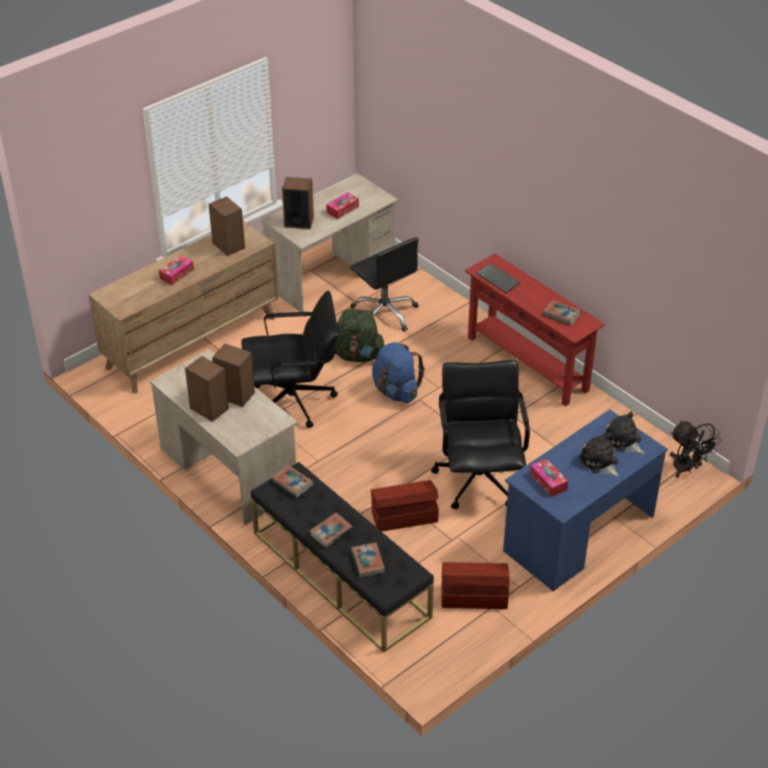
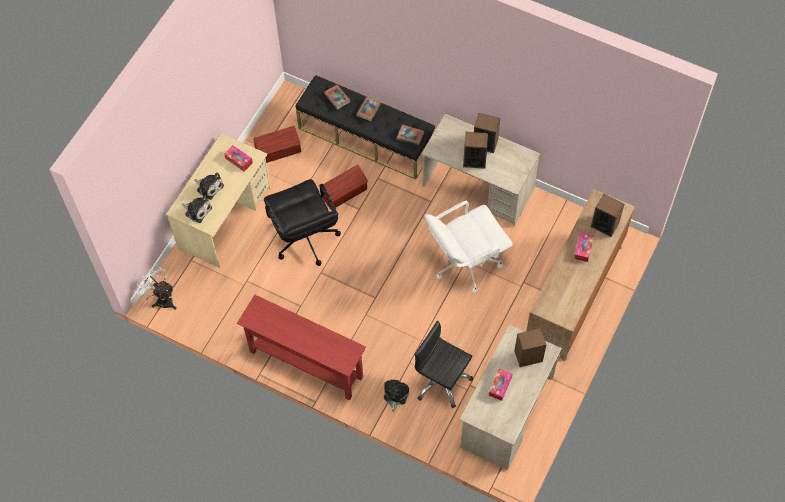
camera: 160 degrees right, 20 degrees up
speaker [209,196,245,256] -> speaker moved to [591,194,625,237]
black office chair [241,291,339,428] -> white office chair [425,201,513,294]
green backpack [334,309,385,362] -> none
blue backpack [372,342,425,403] -> none
keyboard [476,263,520,293] -> none
blue desk [503,409,668,591] -> beige desk [166,133,271,268]
book [543,300,581,325] -> none
black fan [670,420,720,478] -> white fan [136,265,177,310]
none -> plush toy [384,379,409,412]

